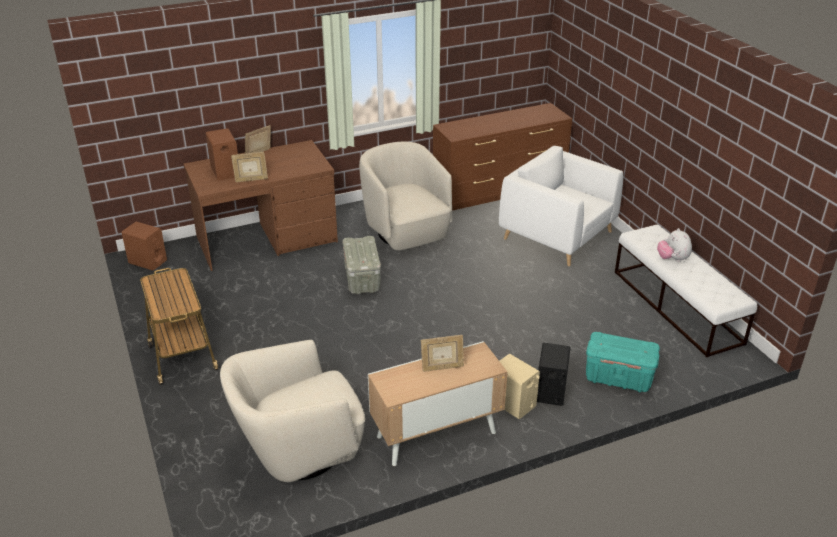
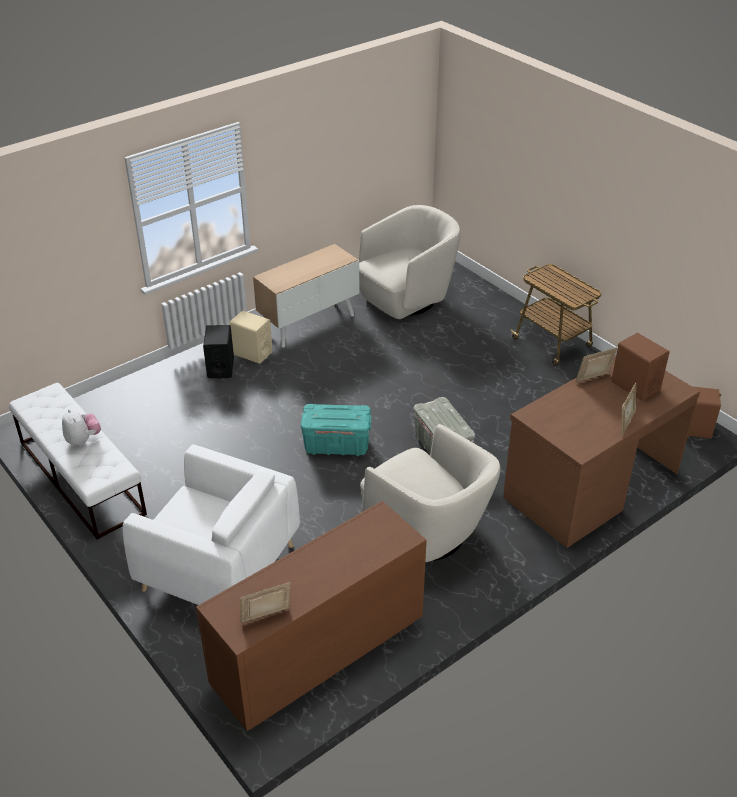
camera: 165 degrees right, 5 degrees up
picture frame [421,335,464,372] -> picture frame moved to [240,582,291,623]
turquoise storage box [586,332,660,392] -> turquoise storage box moved to [301,404,371,456]

